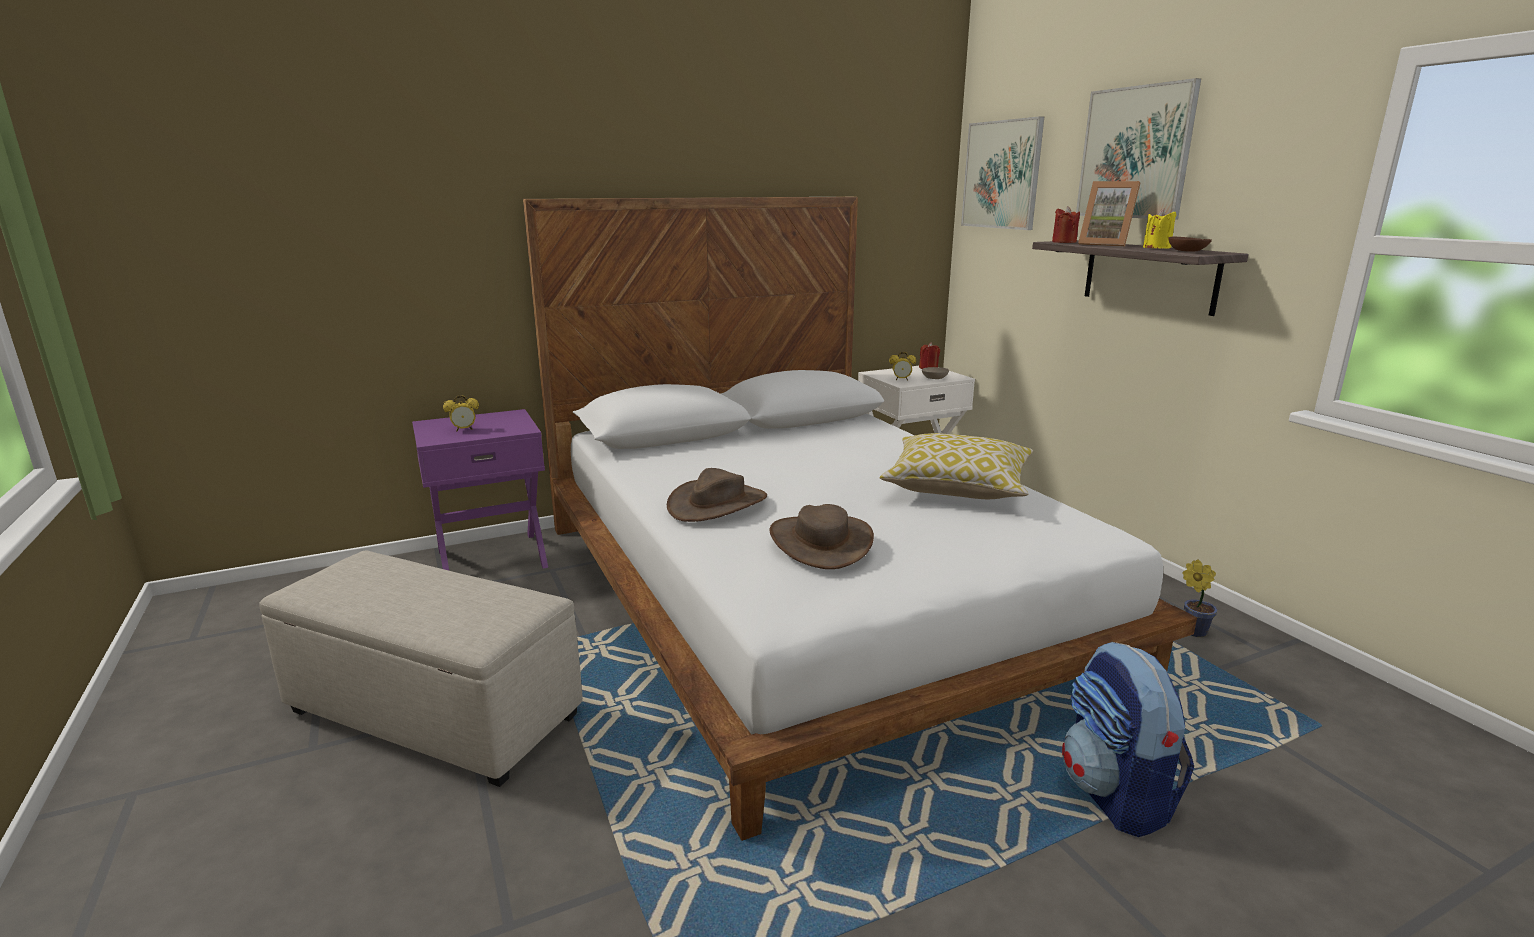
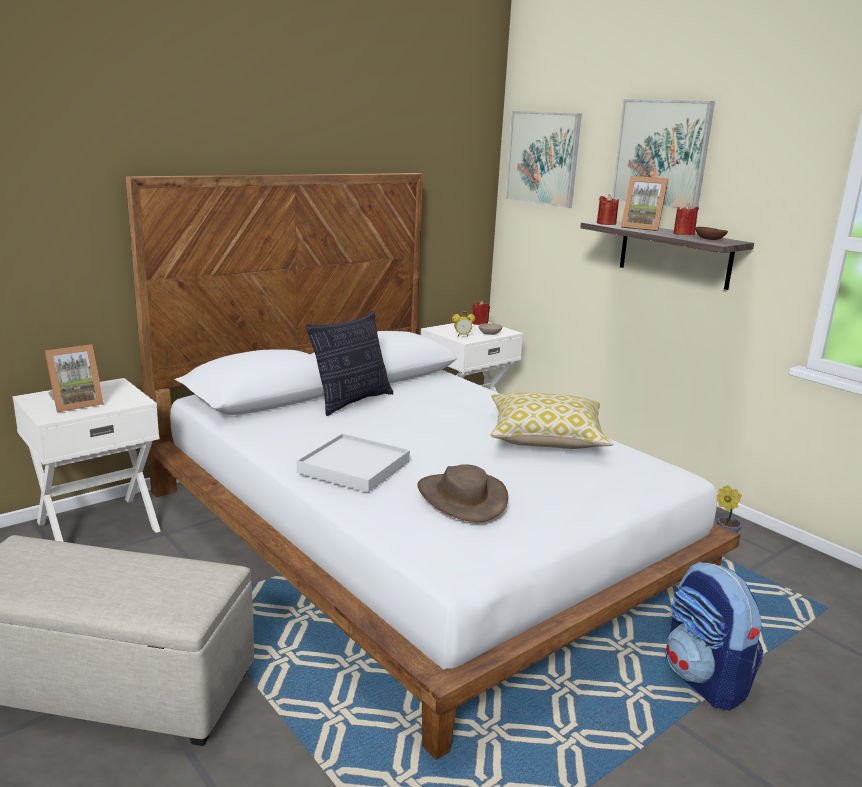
camera: 15 degrees left, 0 degrees up
purple nightstand [412,409,548,571] -> white nightstand [12,378,161,542]
alarm clock [443,395,479,431] -> picture frame [45,344,104,412]
brown hat [667,468,767,522] -> white tray [297,434,410,492]
yellow candle [1143,208,1177,249] -> red candle [673,203,699,235]
none -> pillow [306,311,393,416]

